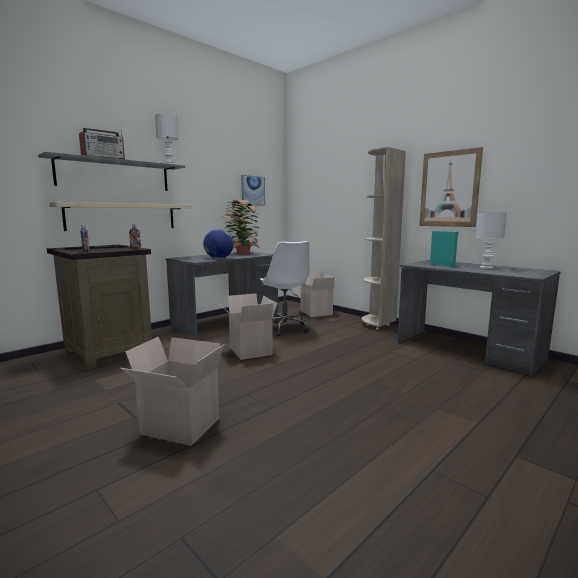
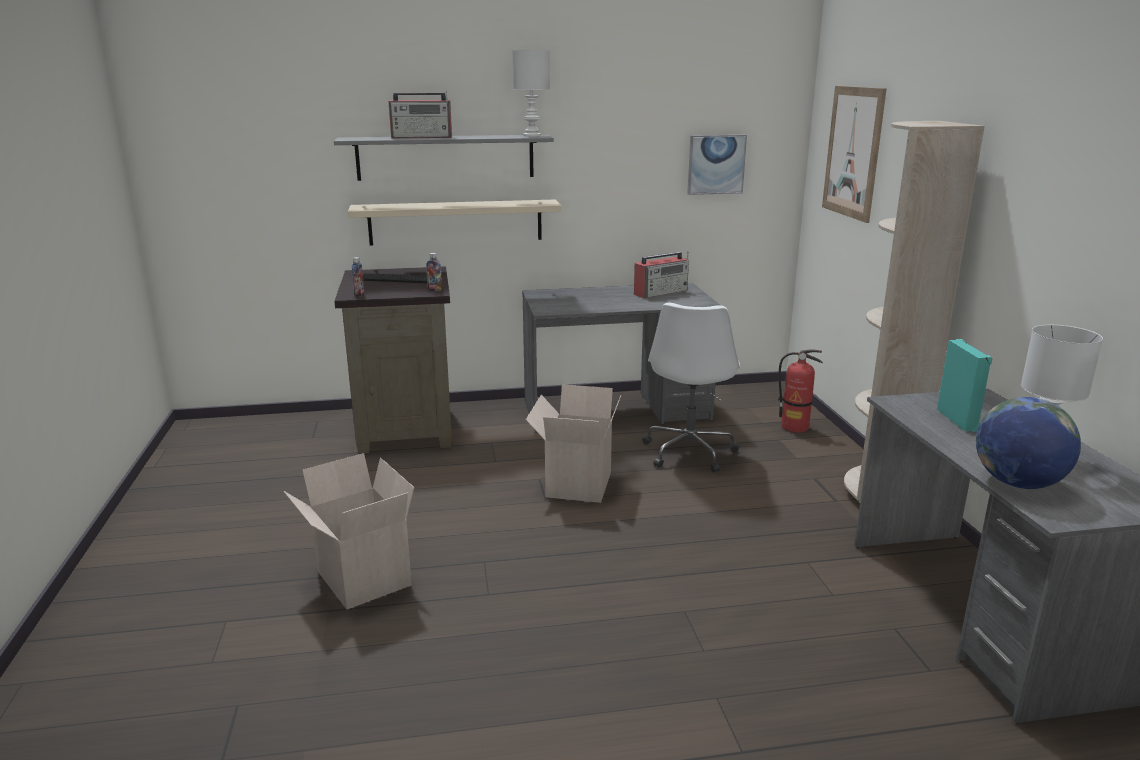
camera: 35 degrees right, 10 degrees up
globe [203,229,234,259] -> globe moved to [976,397,1081,489]
potted plant [222,200,260,255] -> radio [634,251,689,298]
cardboard box [301,272,337,317] -> fire extinguisher [778,349,823,433]
picture [419,147,483,227] -> picture moved to [822,86,886,223]

